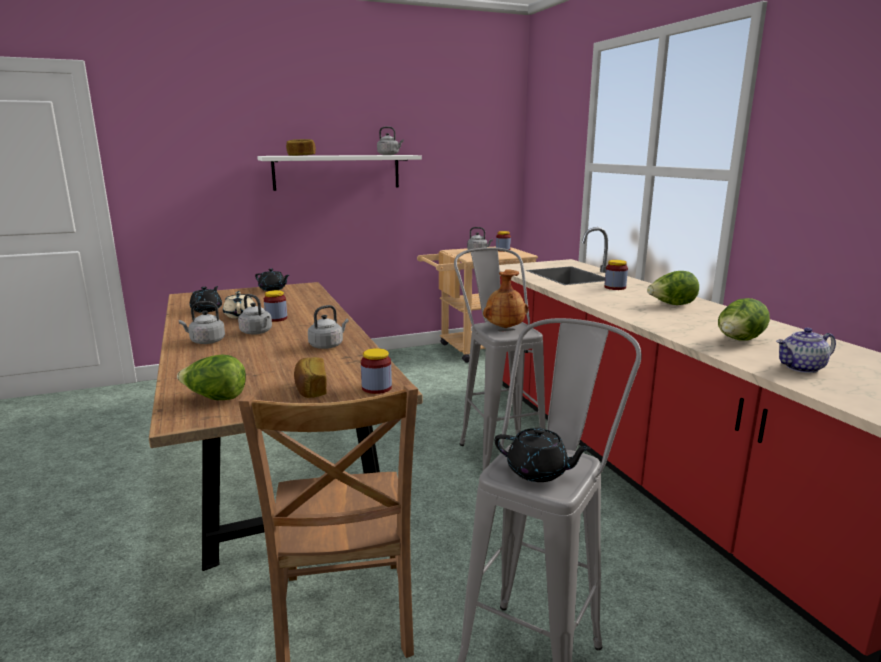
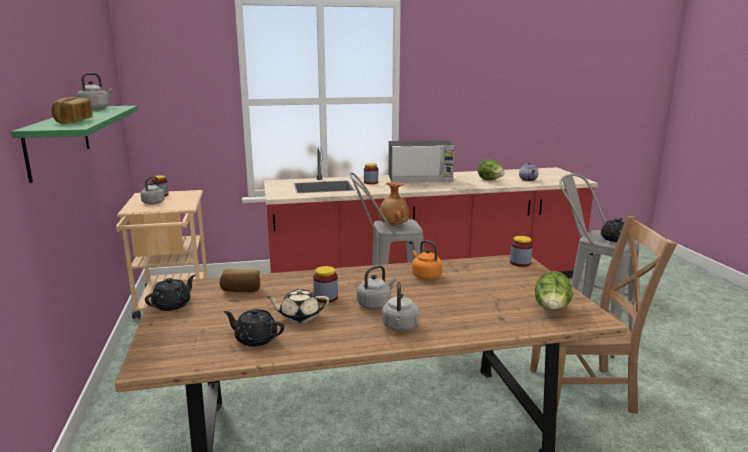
camera: 80 degrees left, 0 degrees up
white shelf [257,155,422,191] -> green shelf [11,106,138,183]
bread [294,357,327,398] -> bread moved to [220,269,260,292]
grey kettle [308,305,349,349] -> orange kettle [412,240,442,280]
lettuce [647,271,699,305] -> microwave [389,140,455,183]

